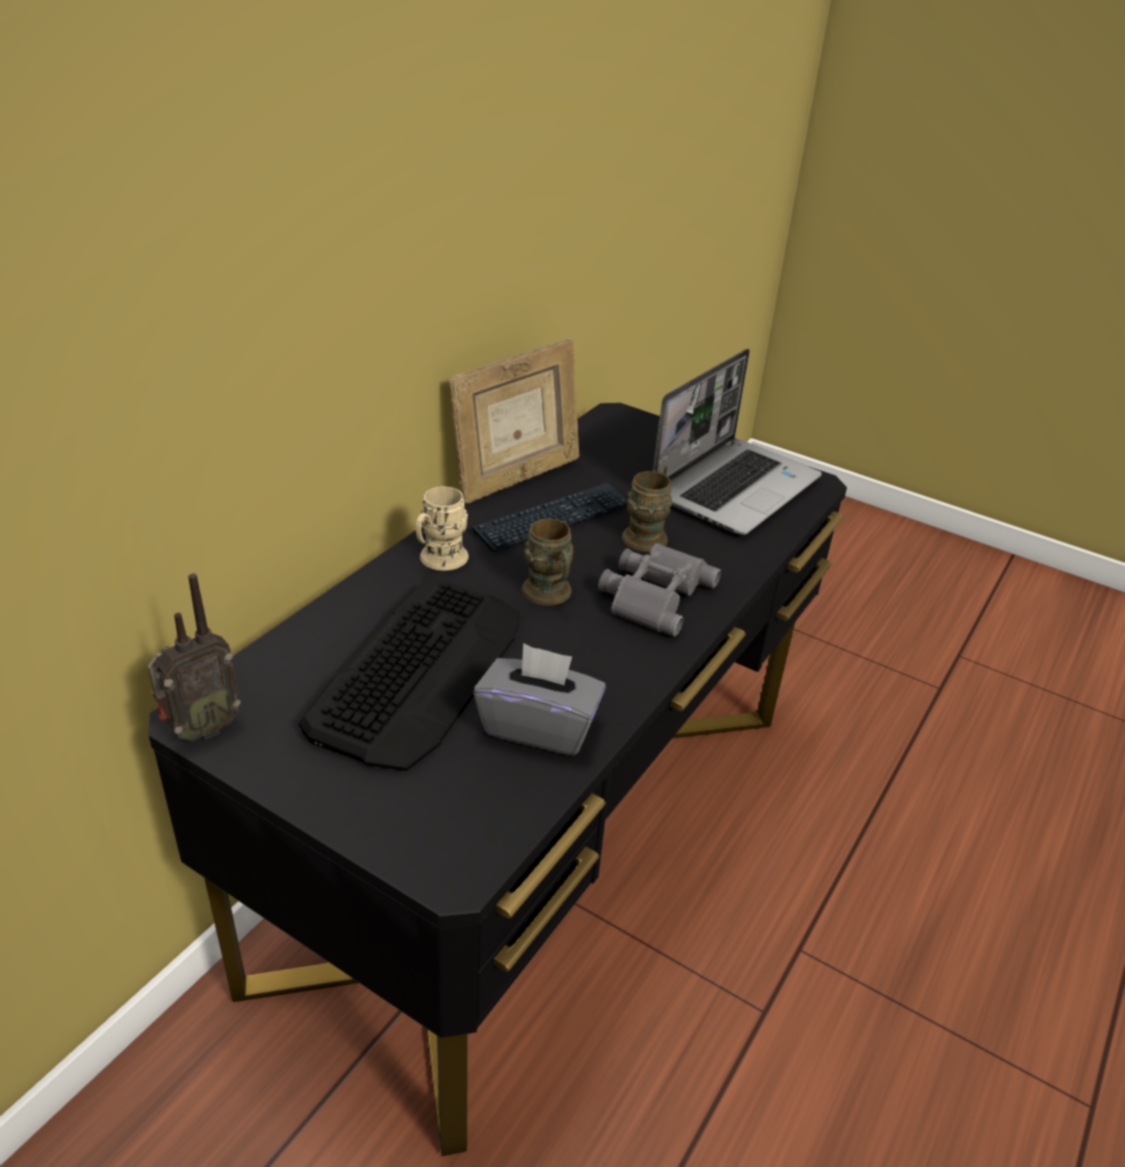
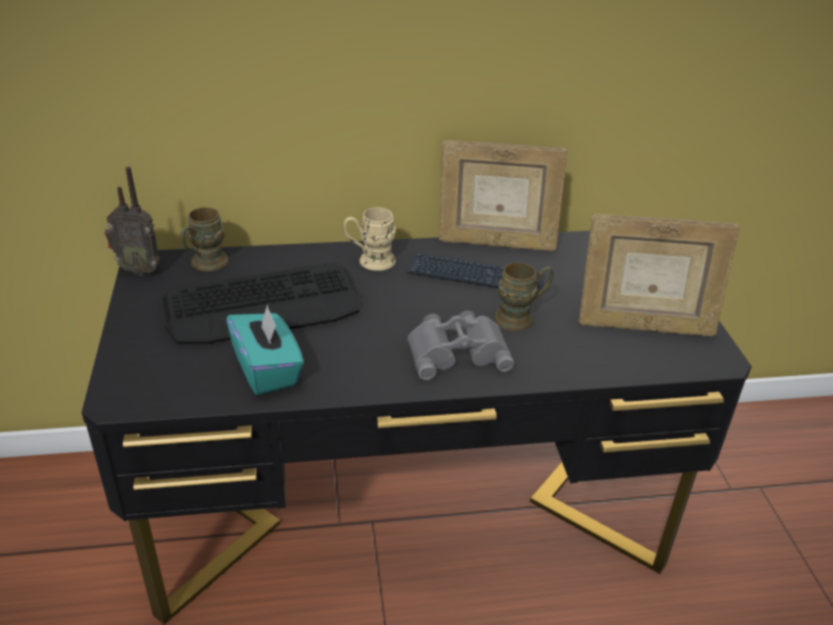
camera: 50 degrees right, 0 degrees up
grey tissue box [473,643,606,755] -> turquoise tissue box [226,304,304,395]
brown mug [521,519,573,605] -> brown mug moved to [180,207,229,271]
laptop [653,348,822,535] -> picture frame [579,214,739,336]

